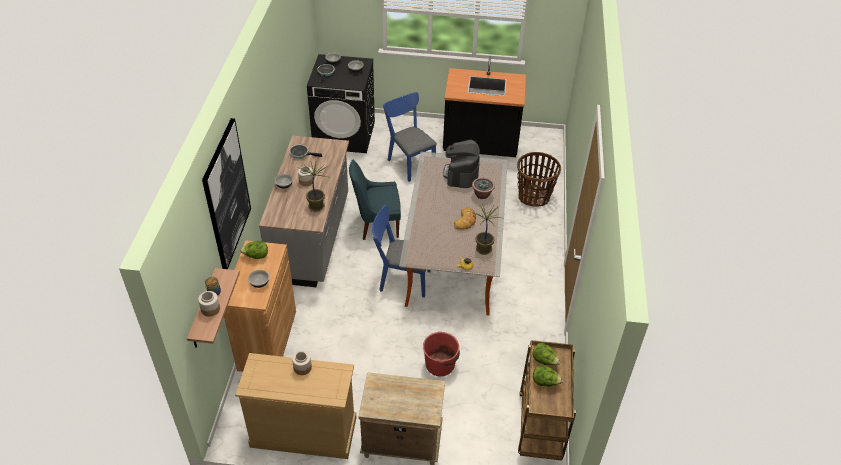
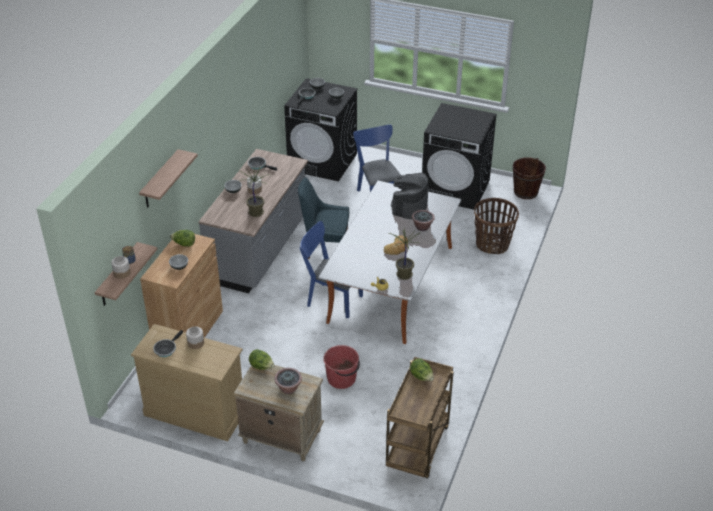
camera: 15 degrees right, 5 degrees down
picture [202,118,251,269] -> shelf [139,149,198,208]
black counter [443,57,526,157] -> black washing machine [422,103,497,210]
lettuce [533,365,563,387] -> lettuce moved to [249,349,275,370]
none -> frying pan [153,330,183,357]
none -> potted plant [275,368,302,394]
none -> brown bucket [513,157,546,199]

